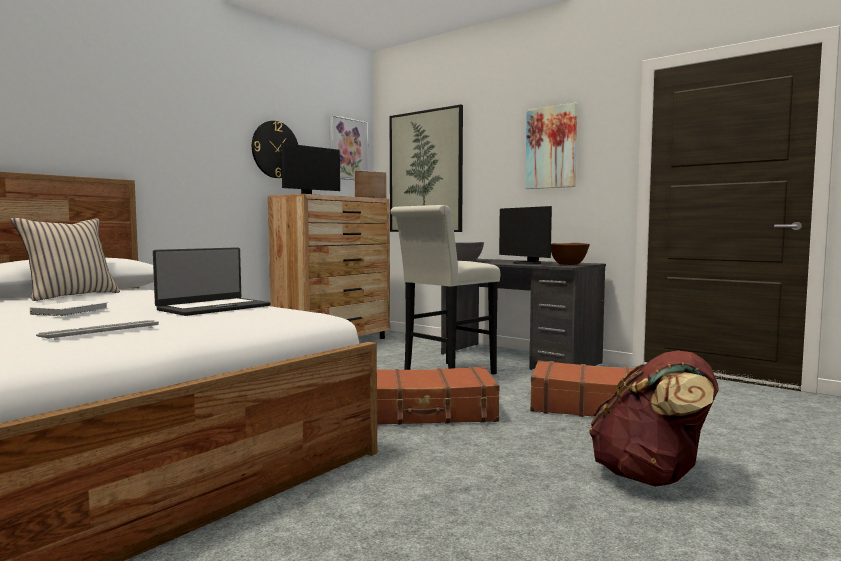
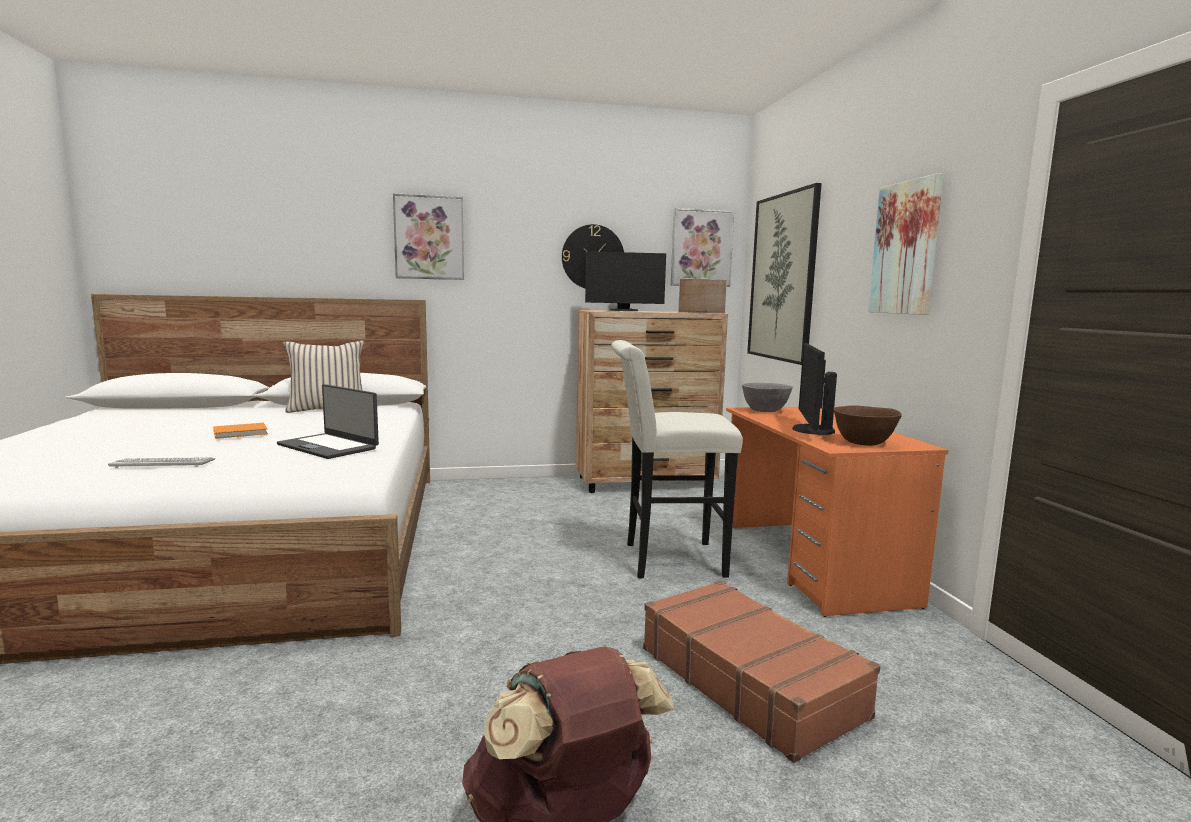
camera: 40 degrees right, 5 degrees up
white book [30,301,109,316] -> orange book [213,423,268,439]
laptop [153,247,271,316] -> laptop turned 45 degrees clockwise [277,384,379,459]
brown suitcase [377,367,500,425] -> none
grey desk [441,259,606,370] -> orange desk [726,407,949,617]
none -> picture [393,193,464,280]

